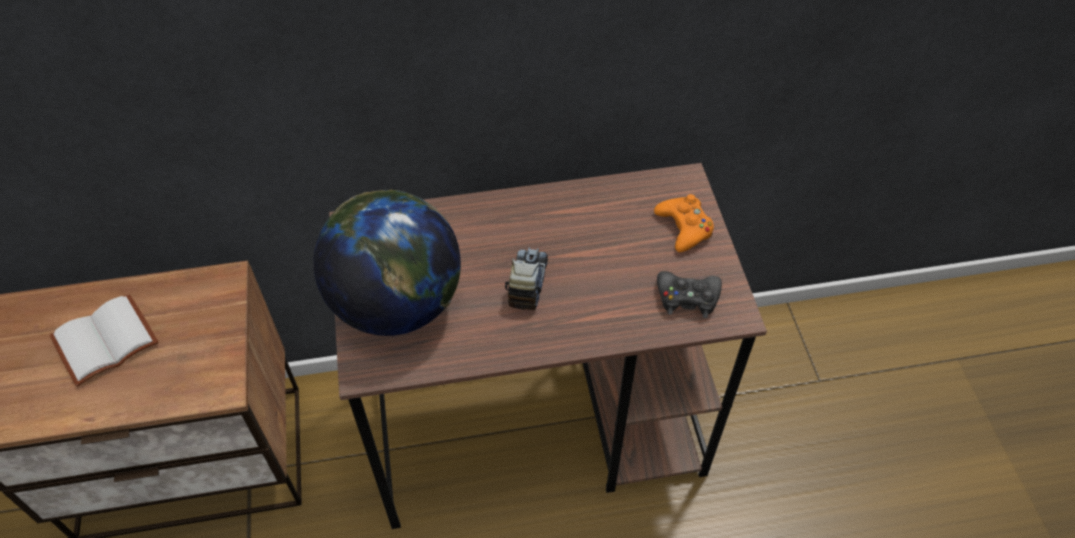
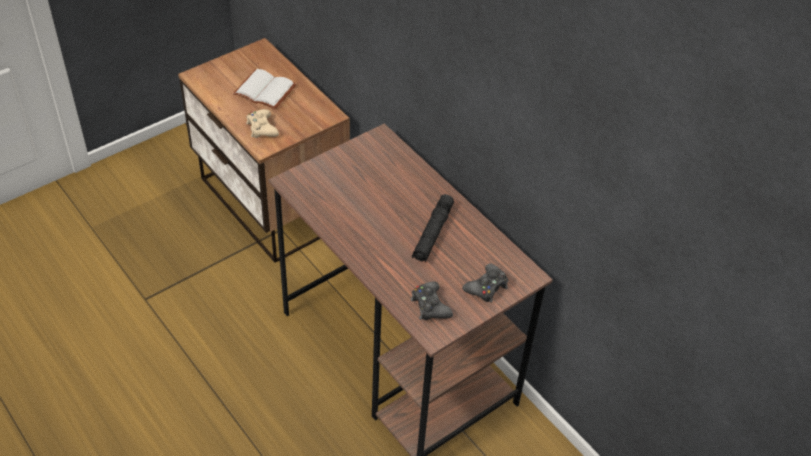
camera: 60 degrees right, 5 degrees down
globe [314,189,461,336] -> none
toy truck [505,247,548,310] -> none
orange game controller [654,194,714,252] -> black game controller [462,263,508,303]
none -> beige game controller [246,109,279,138]
none -> black flashlight [412,194,454,262]

